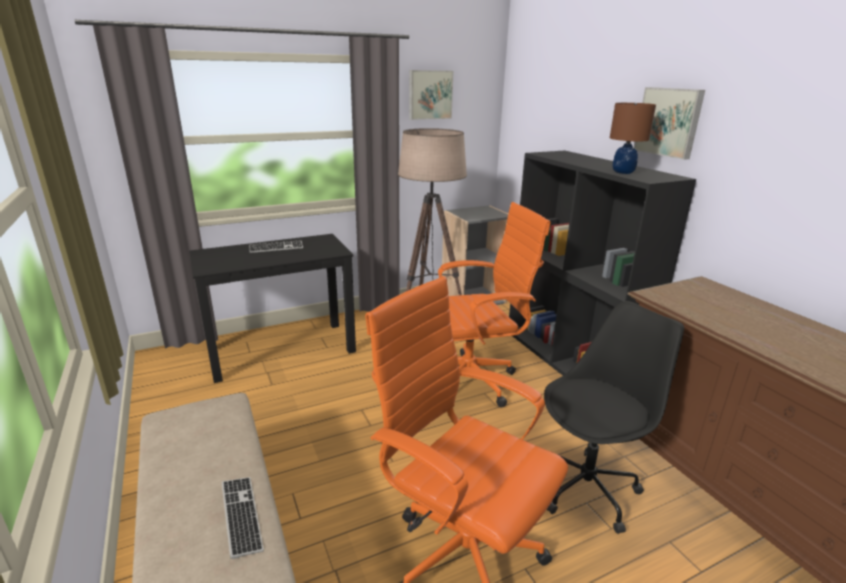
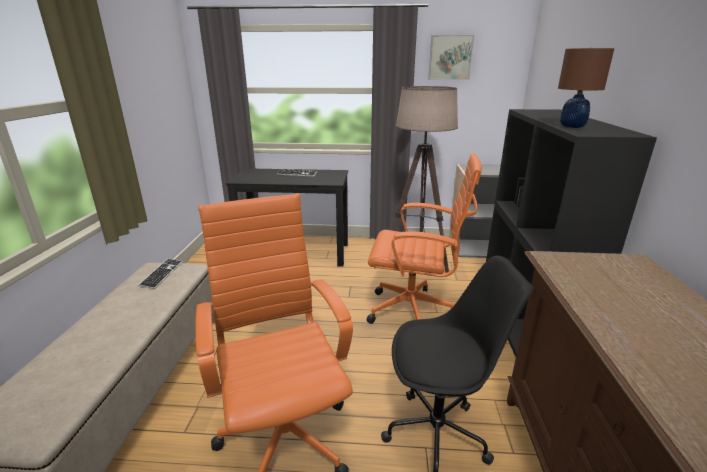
camera: 30 degrees right, 0 degrees up
keyboard [222,477,264,559] -> keyboard moved to [138,258,183,289]
picture [634,87,705,160] -> none

